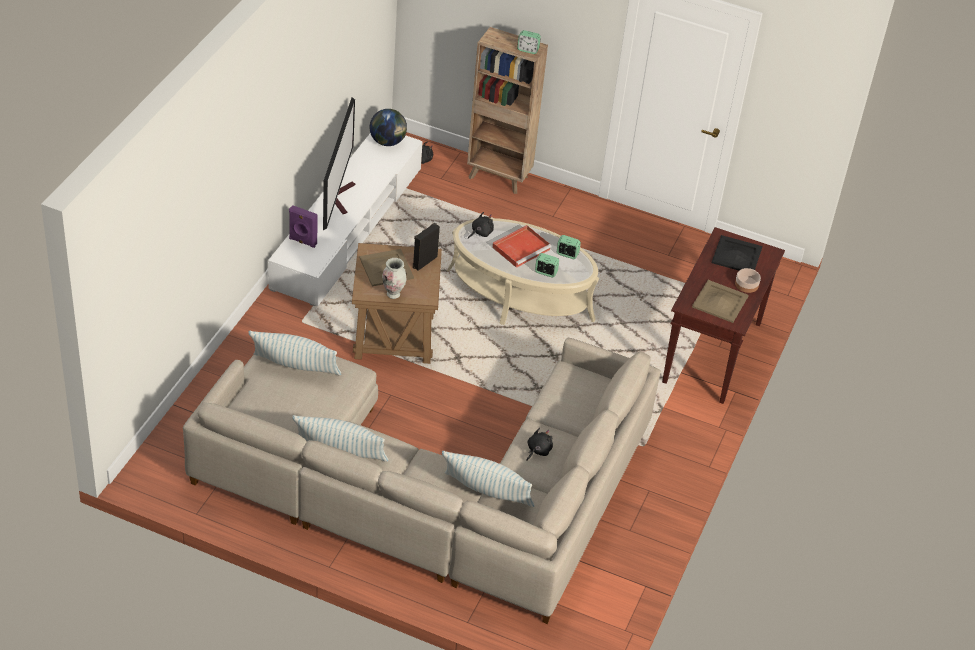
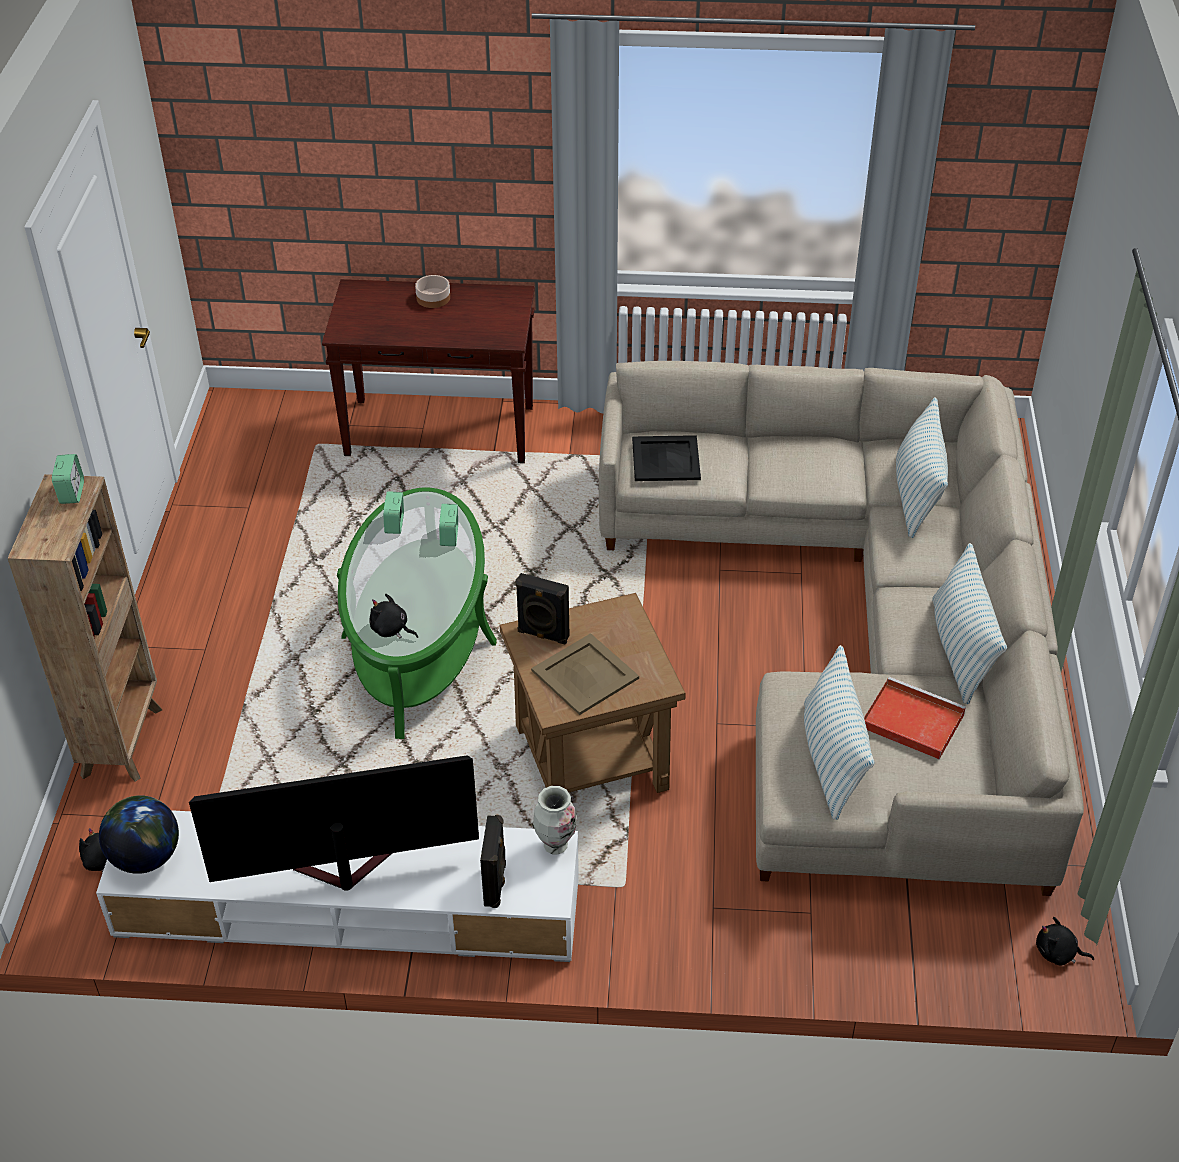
camera: 105 degrees left, 0 degrees up
purple speaker [289,205,318,248] -> black speaker [480,815,506,908]
vase [382,258,407,299] -> vase moved to [533,786,577,855]
beige coffee table [447,218,599,325] -> green coffee table [337,487,497,739]
red tray [492,225,552,268] -> red tray moved to [864,677,966,759]
black plush toy [526,428,553,461] -> black plush toy moved to [1036,917,1094,966]
beige tray [692,280,749,323] -> none
black tray [712,235,763,270] -> black tray moved to [632,435,701,481]

